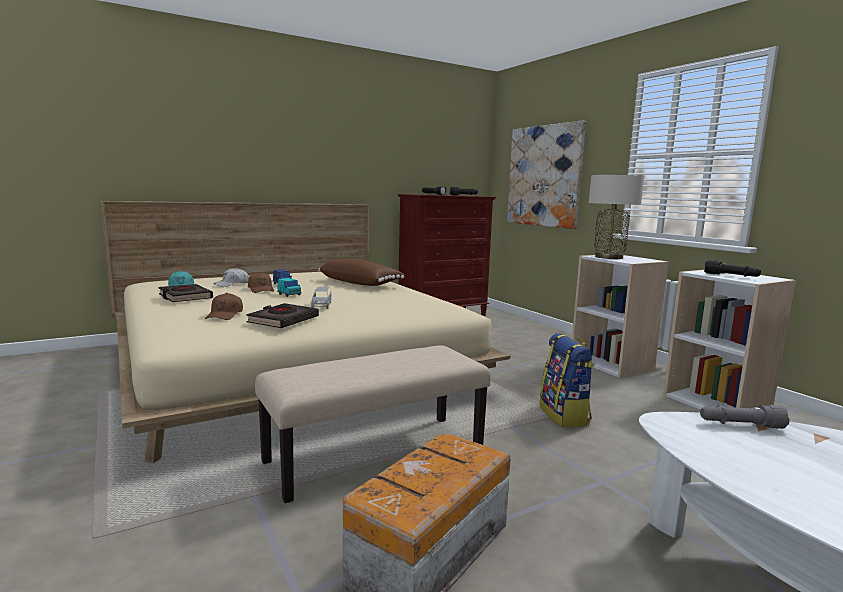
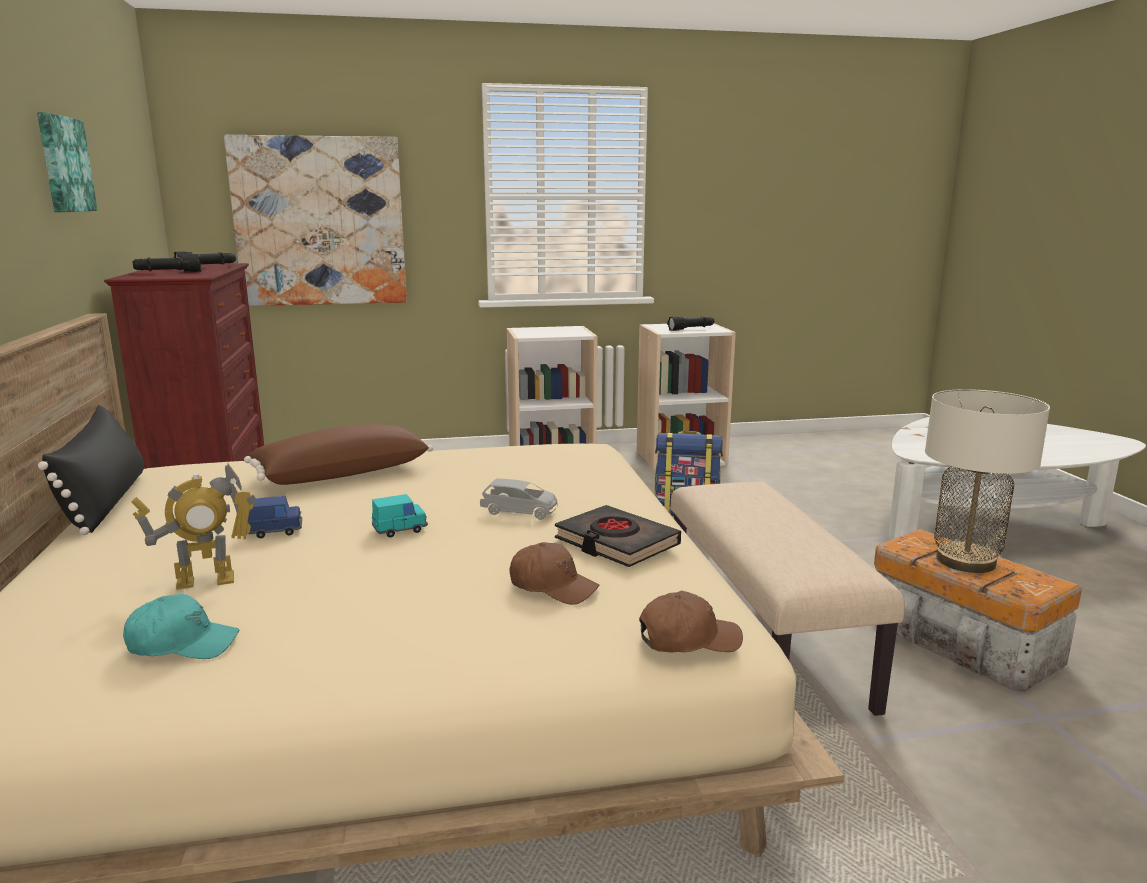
camera: 70 degrees left, 5 degrees up
black book [158,284,213,302] -> none
white cap [213,268,249,287] -> toy robot [131,462,257,590]
brown cap [248,272,274,293] -> brown cap moved to [639,591,743,652]
table lamp [589,175,644,259] -> table lamp moved to [925,389,1050,573]
grey flashlight [700,404,790,429] -> none
none -> picture [37,112,98,212]
none -> black pillow [38,405,144,535]

